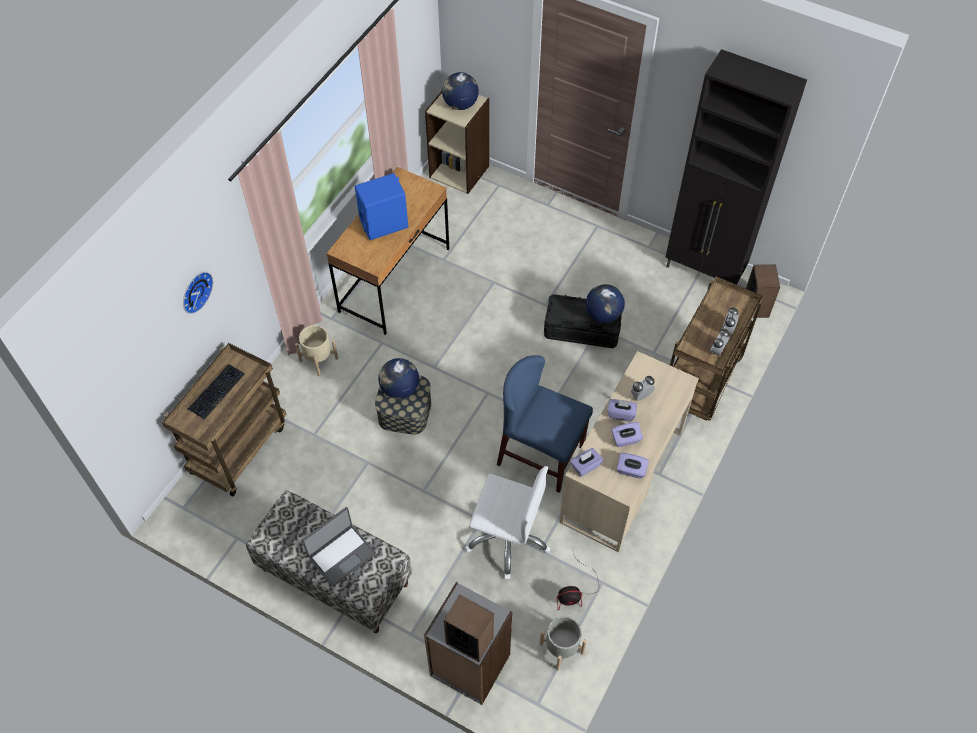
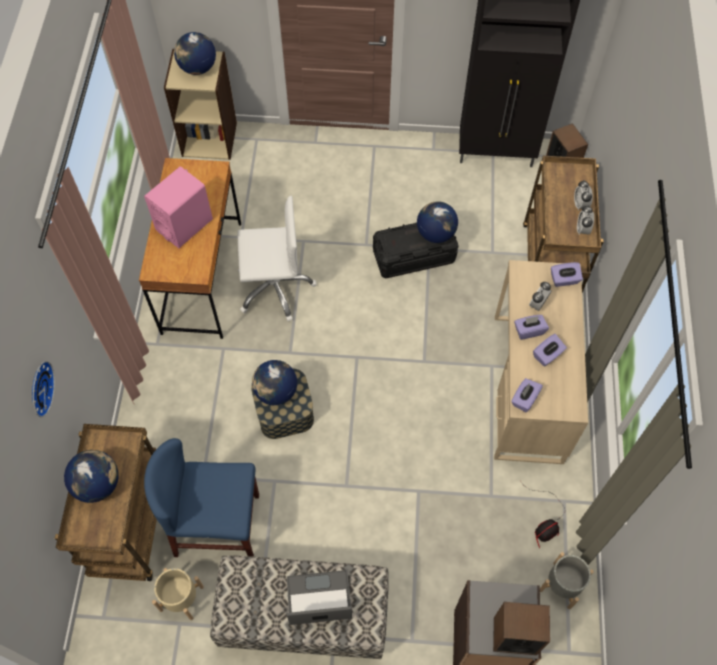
camera: 25 degrees left, 5 degrees up
keyboard [188,364,244,420] -> globe [64,450,119,503]
beige planter [295,325,338,376] -> beige planter moved to [152,568,204,620]
laptop [302,507,376,587] -> laptop turned 120 degrees counterclockwise [287,570,352,625]
blue speaker [355,173,408,240] -> pink speaker [144,166,213,248]
white office chair [465,466,551,579] -> white office chair moved to [238,196,317,321]
blue chair [497,355,593,493] -> blue chair moved to [144,438,259,557]
purple tissue box [617,453,649,479] -> purple tissue box moved to [551,262,583,287]

